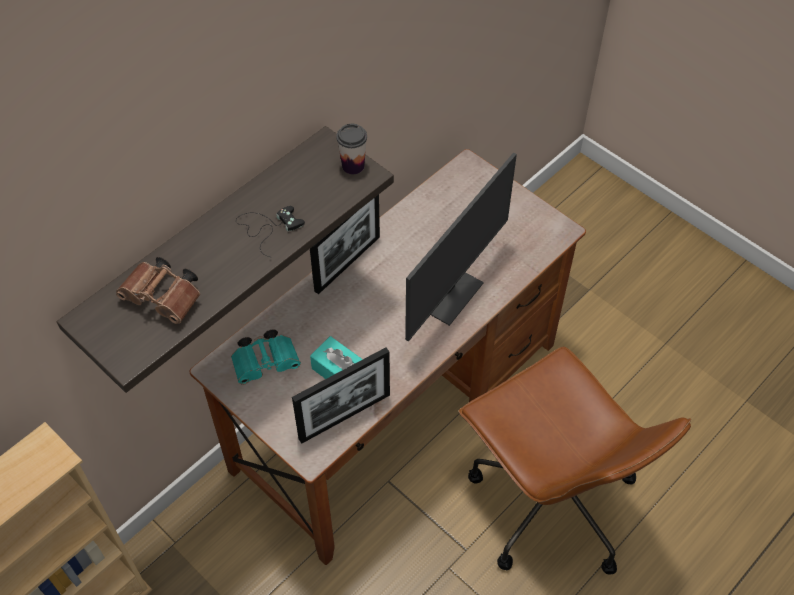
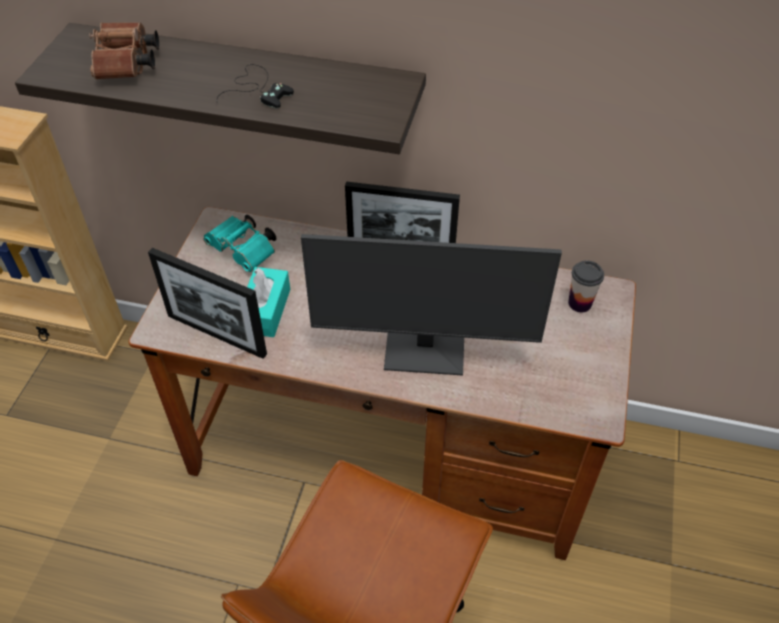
camera: 60 degrees right, 5 degrees down
cup [336,124,367,174] -> cup moved to [568,261,604,312]

